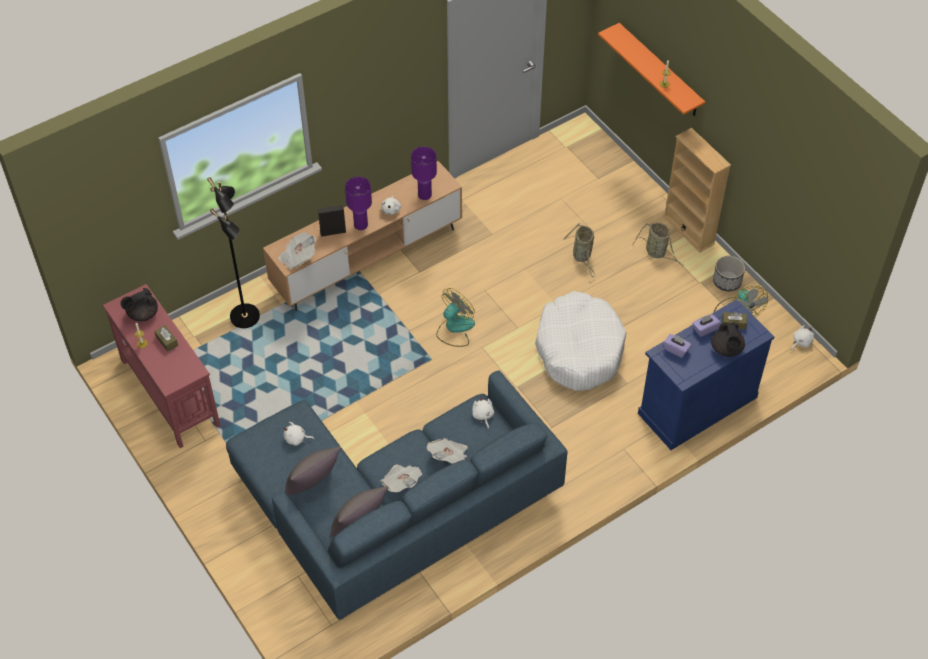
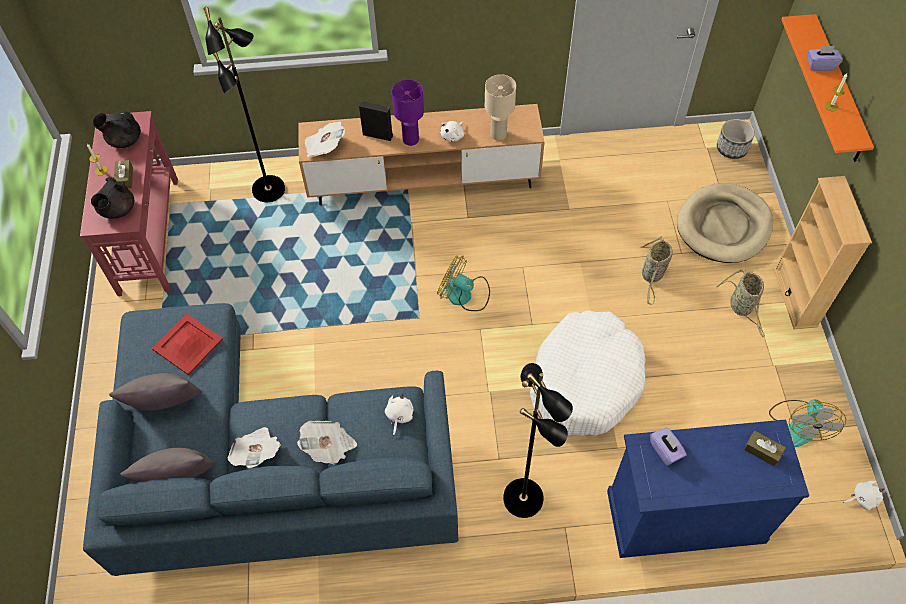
camera: 30 degrees right, 5 degrees up
white plush toy [284,422,314,446] -> red tray [152,314,223,375]
purple table lamp [411,147,437,200] -> beige table lamp [485,74,516,141]
fan [436,288,475,347] -> fan turned 135 degrees counterclockwise [437,256,490,311]
purple tissue box [692,314,721,337] -> purple tissue box moved to [808,45,843,71]
black teapot [711,323,745,357] -> black teapot moved to [91,177,134,219]
planter [713,256,745,291] -> planter moved to [717,119,755,159]
none -> black floor lamp [503,363,573,518]
none -> beige dog bed [677,183,773,263]

